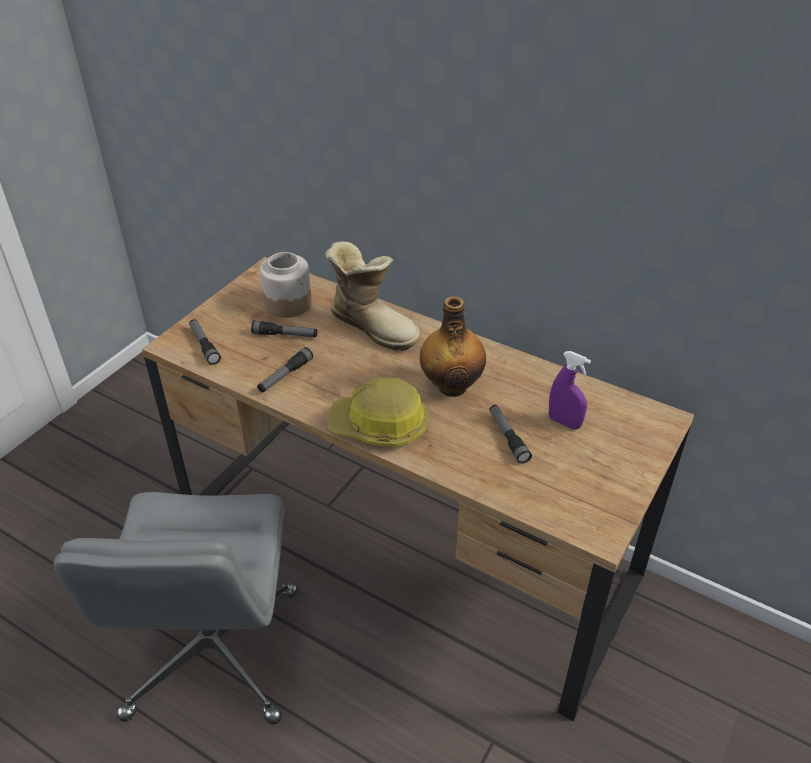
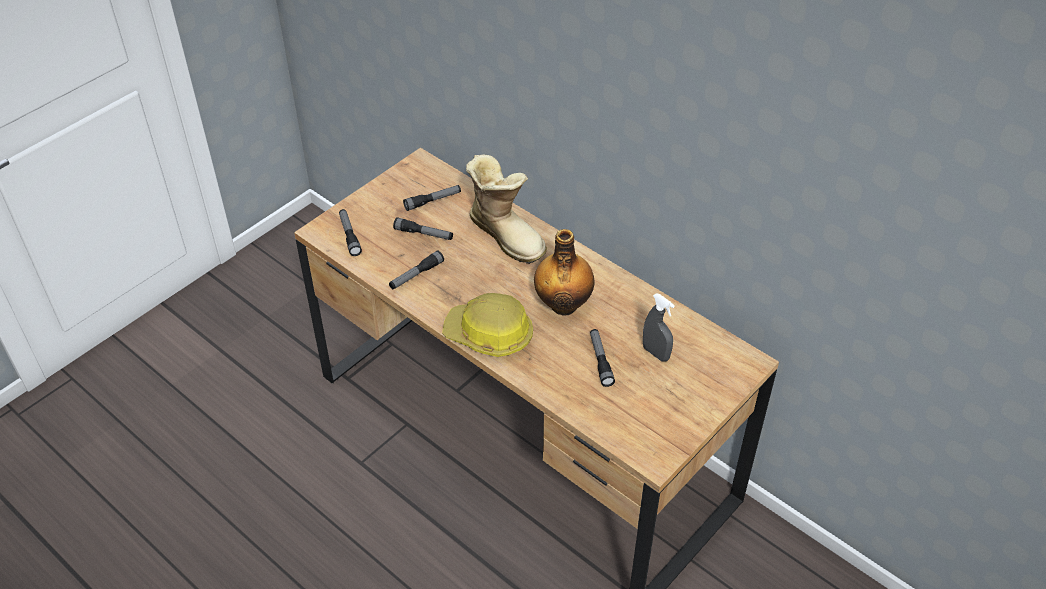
camera: 10 degrees right, 5 degrees up
grey office chair [53,492,299,725] -> none
jar [260,252,312,318] -> flashlight [403,185,461,211]
purple spray bottle [549,351,591,430] -> grey spray bottle [643,293,675,362]

